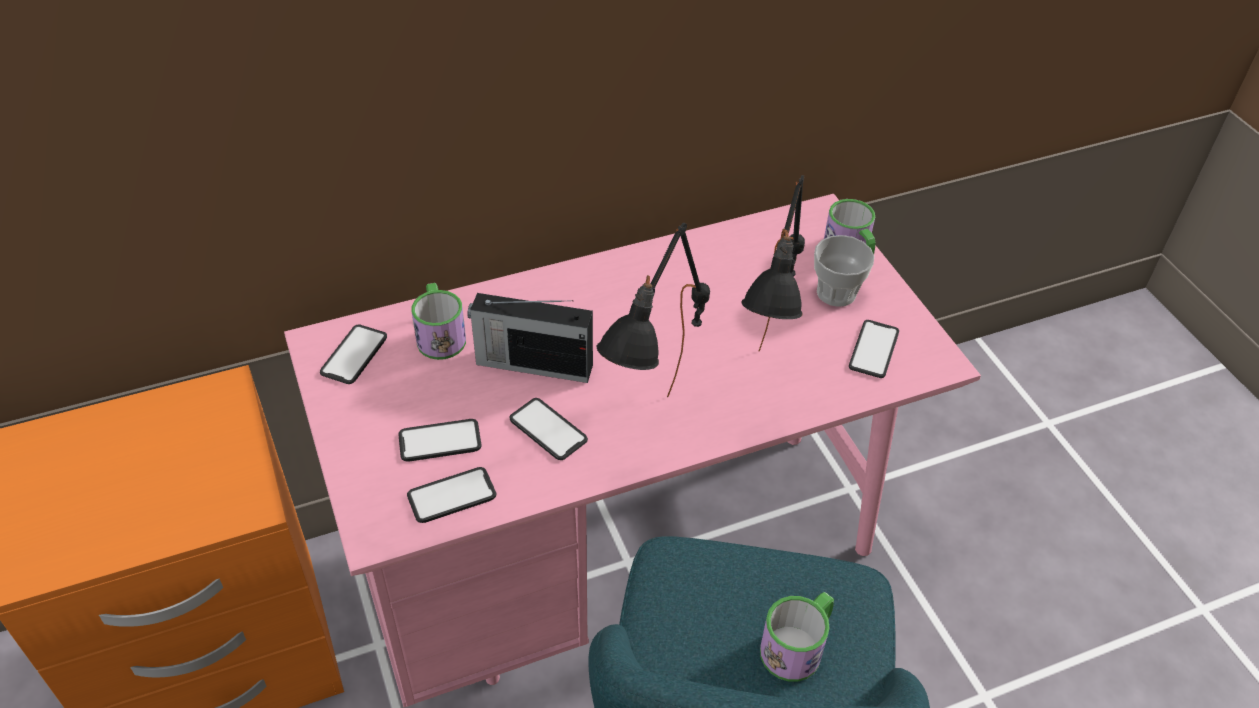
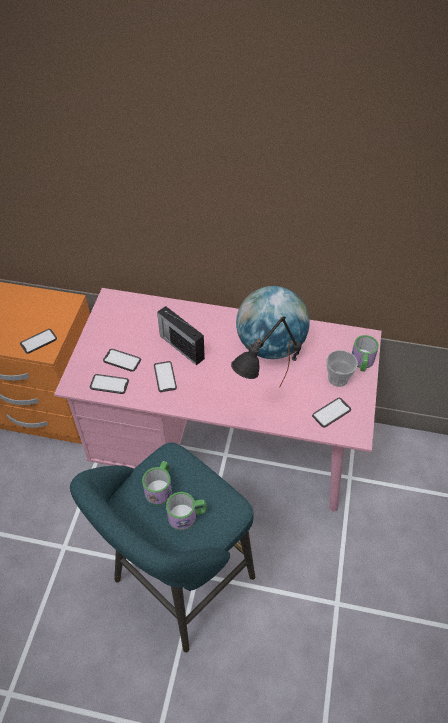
camera: 35 degrees right, 5 degrees up
phone [320,324,387,384] -> phone moved to [20,329,57,354]
mug [411,283,466,360] -> mug moved to [142,461,172,505]
black table lamp [596,223,710,397] -> none
none -> globe [236,286,310,359]

